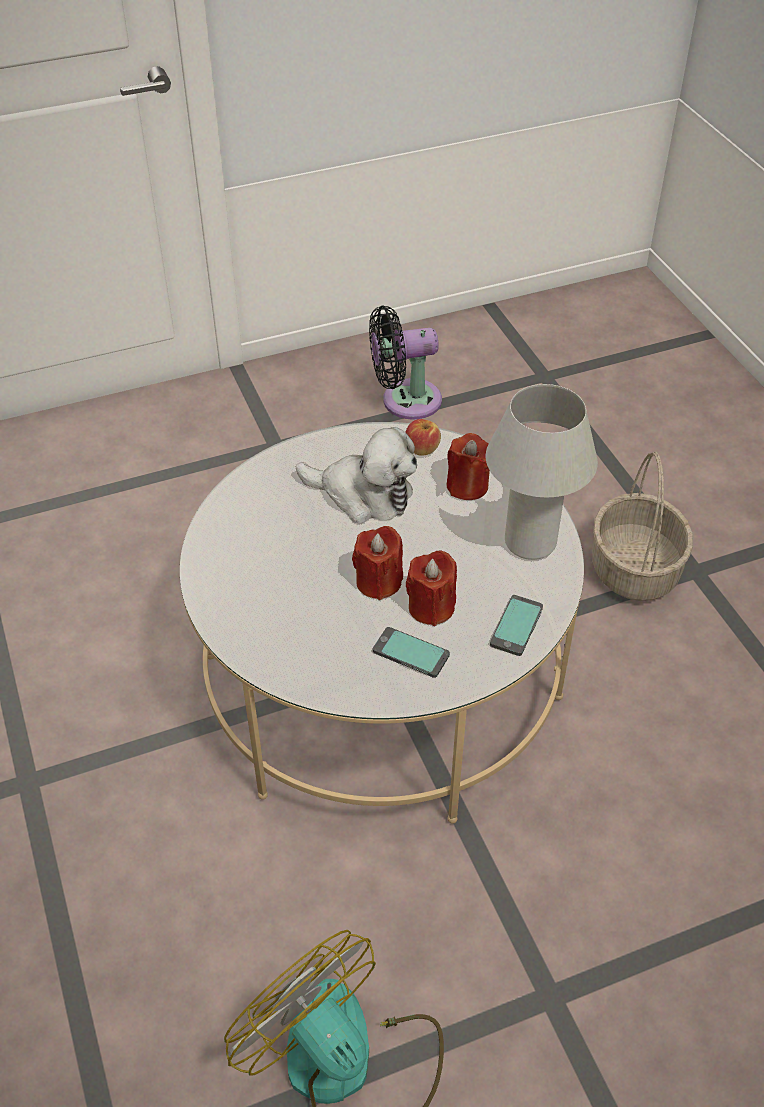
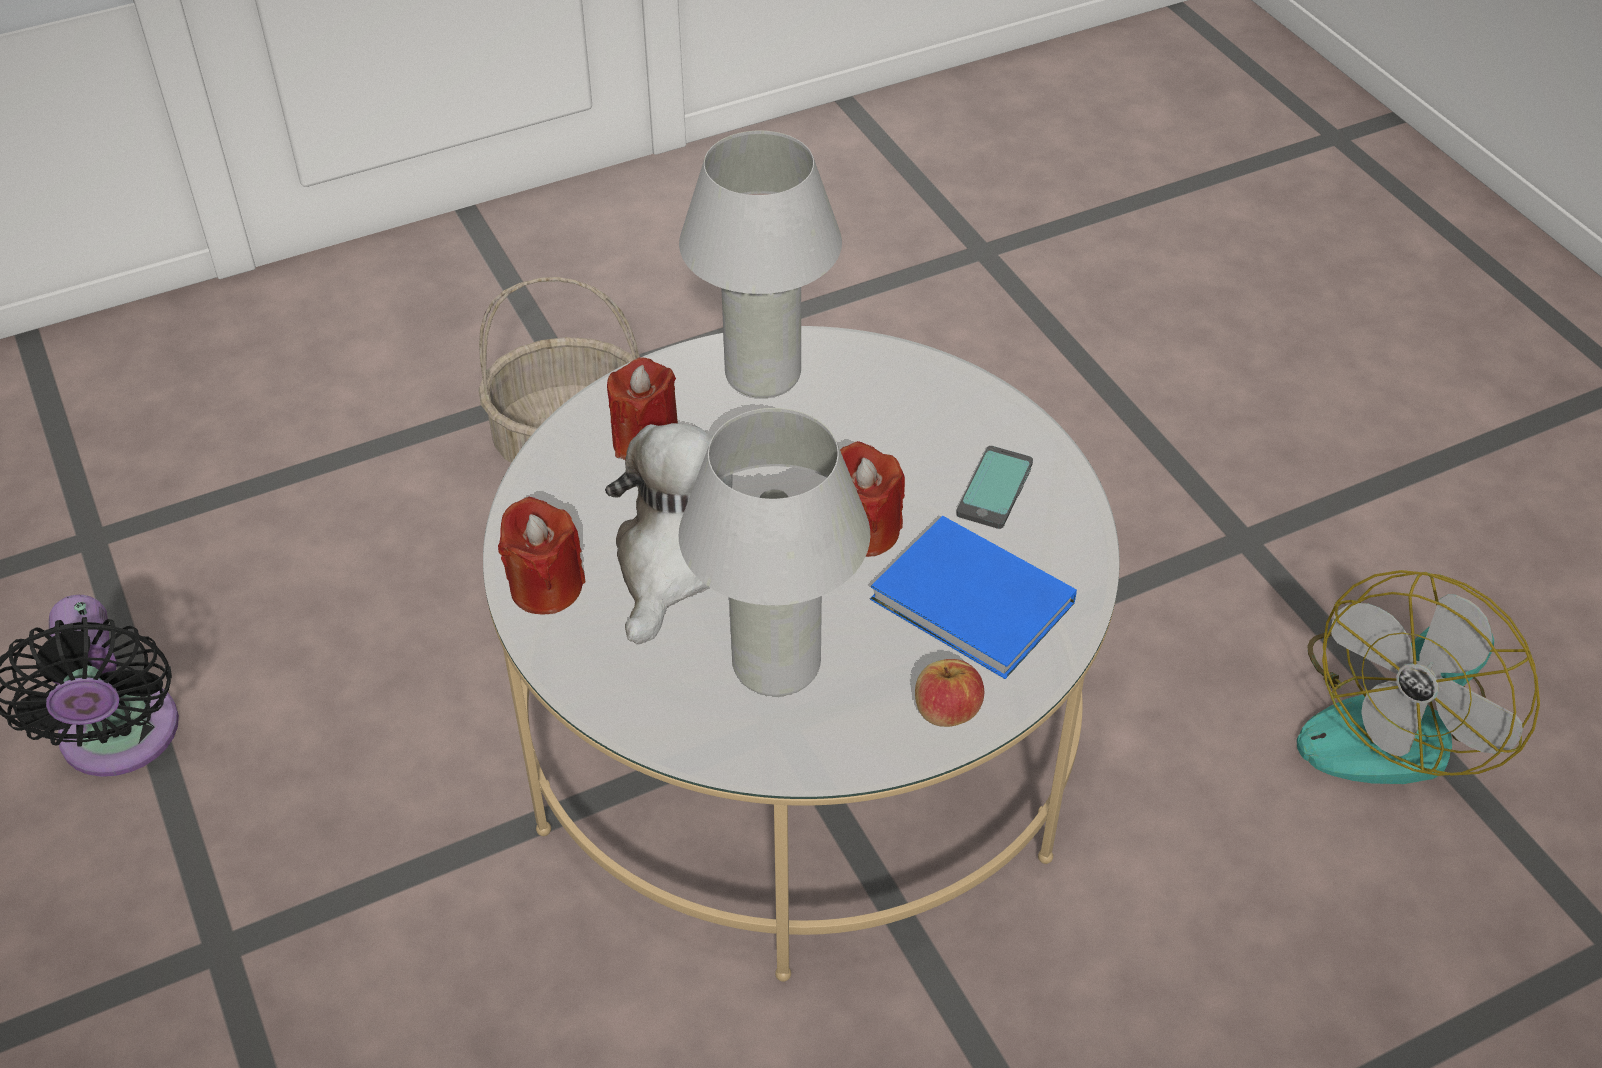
camera: 95 degrees left, 0 degrees up
apple [405,419,441,456] -> apple moved to [915,659,984,727]
red candle [406,551,457,626] -> red candle moved to [498,497,585,614]
phone [490,595,543,656] -> none
none -> white table lamp [679,408,870,696]
none -> blue book [870,516,1077,679]

